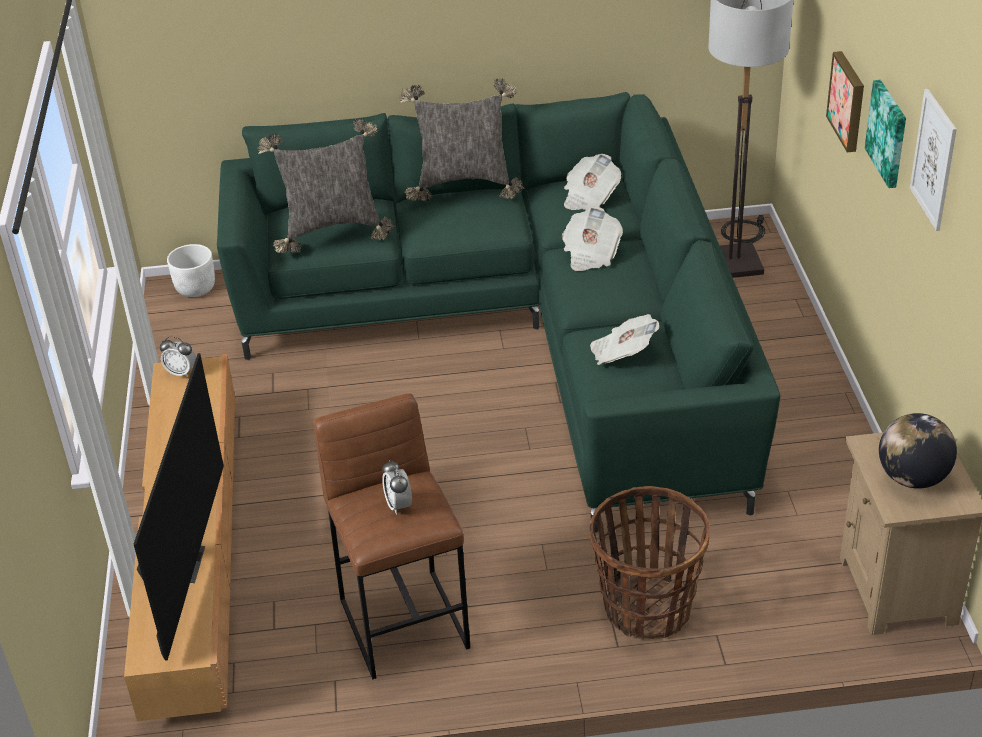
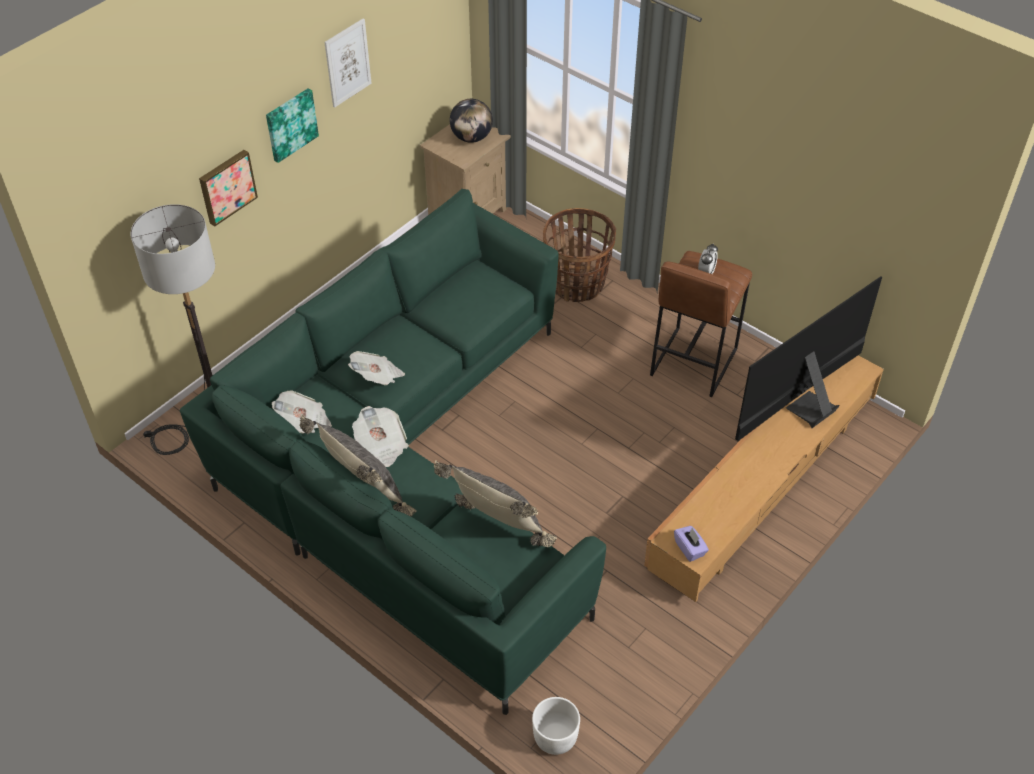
camera: 135 degrees left, 10 degrees up
alarm clock [160,337,196,377] -> purple tissue box [674,526,709,562]
newspaper [590,314,659,365] -> newspaper moved to [352,406,409,467]

